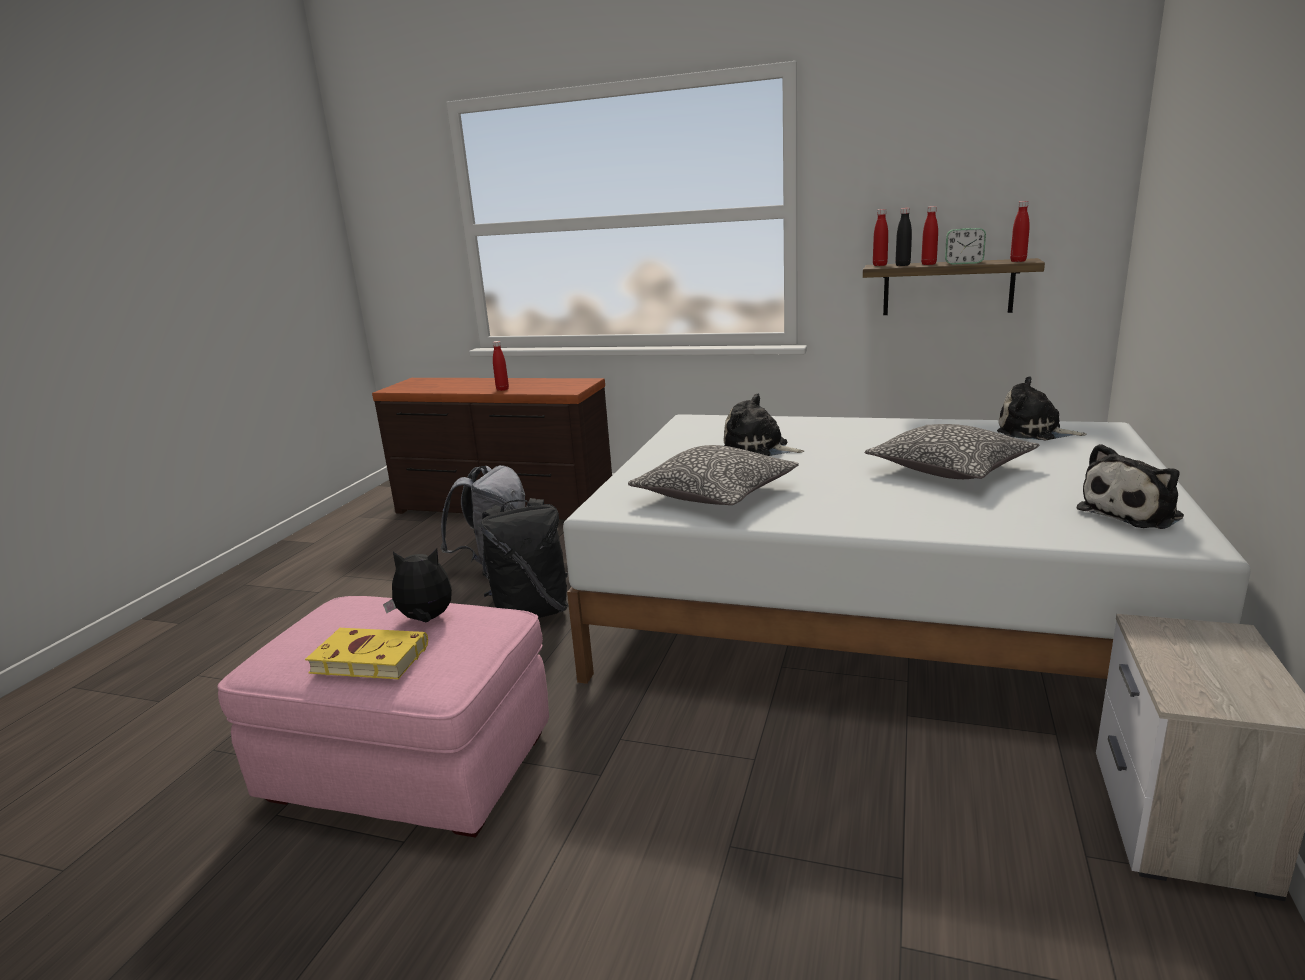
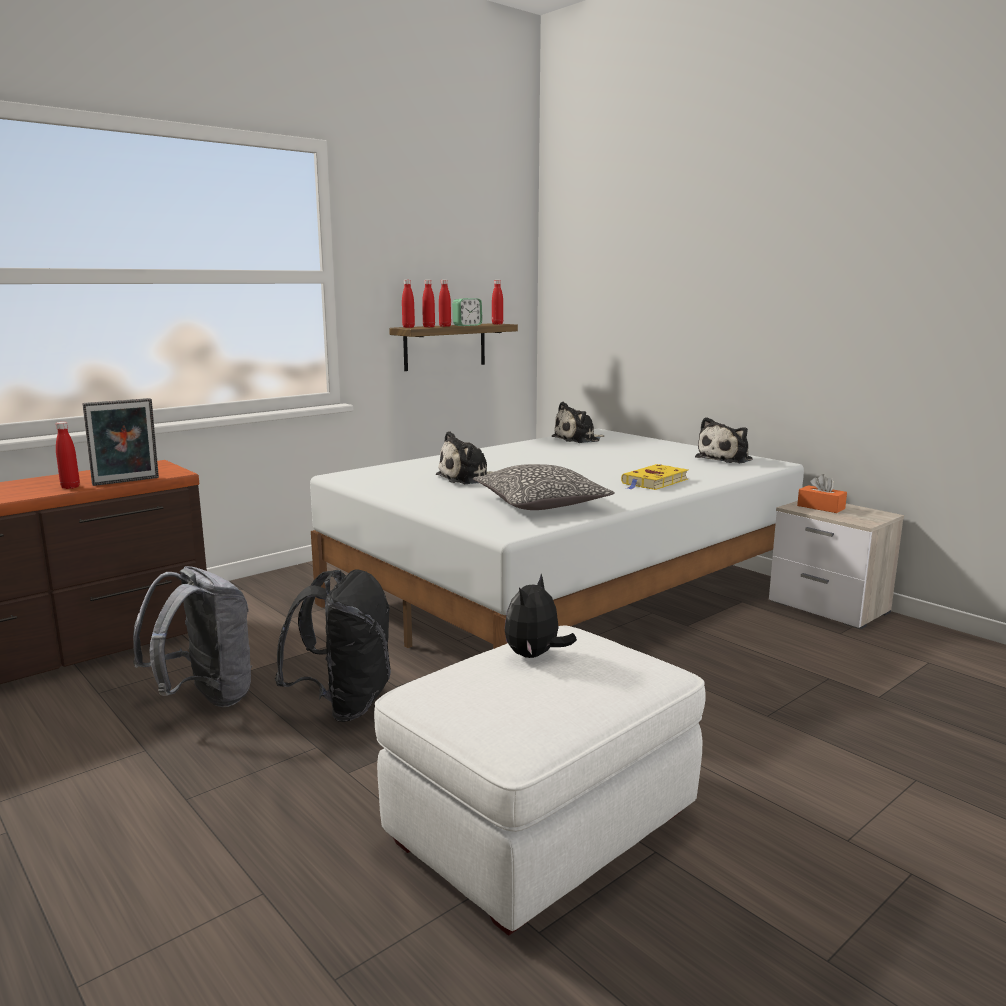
camera: 60 degrees left, 5 degrees down
pink ottoman [217,596,549,838] -> white ottoman [374,626,706,936]
yellow book [305,628,428,679] -> yellow book moved to [621,464,688,490]
pillow [865,424,1039,479] -> none
black bottle [895,208,912,266] -> red bottle [422,280,435,327]
plush toy [1076,444,1184,529] -> plush toy turned 45 degrees clockwise [695,417,753,464]
none -> picture frame [82,398,159,486]
none -> orange tissue box [797,474,847,513]

